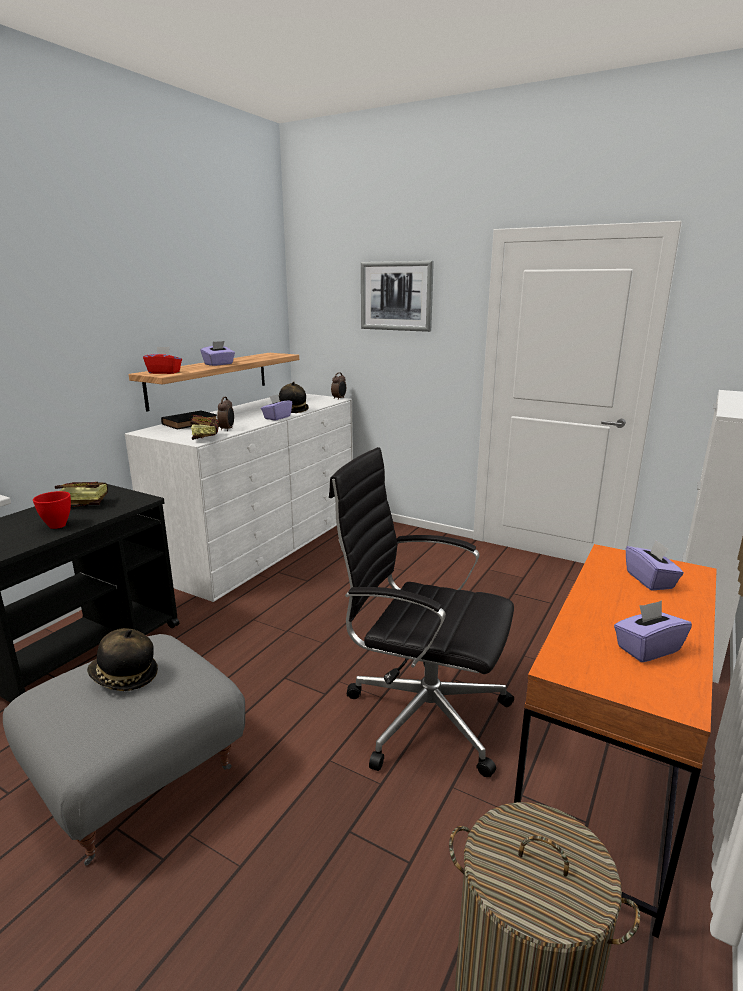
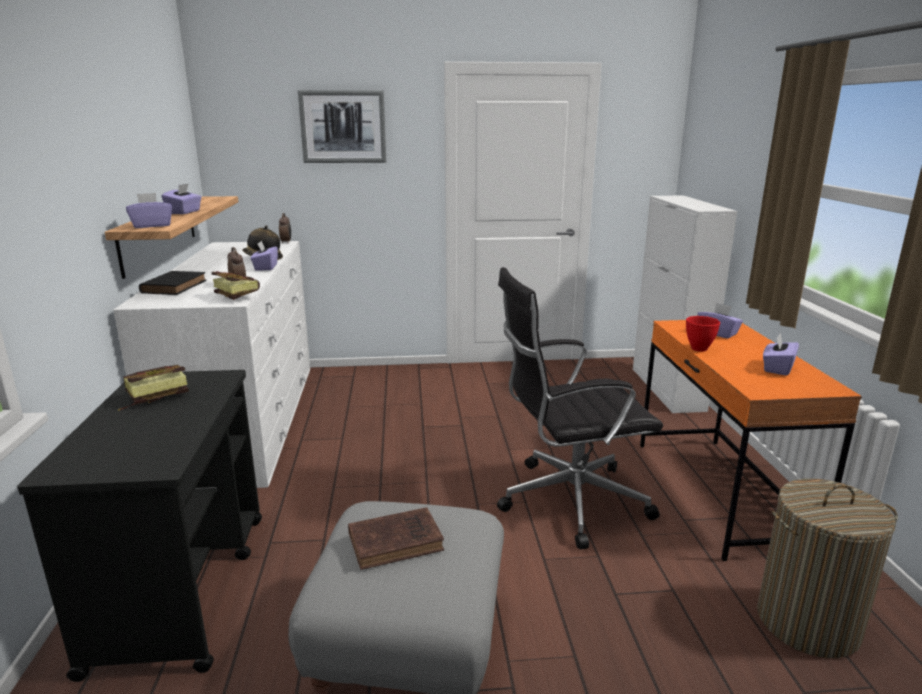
camera: 35 degrees left, 0 degrees up
red bowl [33,491,71,529] -> red bowl moved to [686,316,720,352]
hat [87,628,158,691] -> brown book [348,507,444,570]
red tissue box [143,347,182,374] -> purple tissue box [126,193,172,228]

